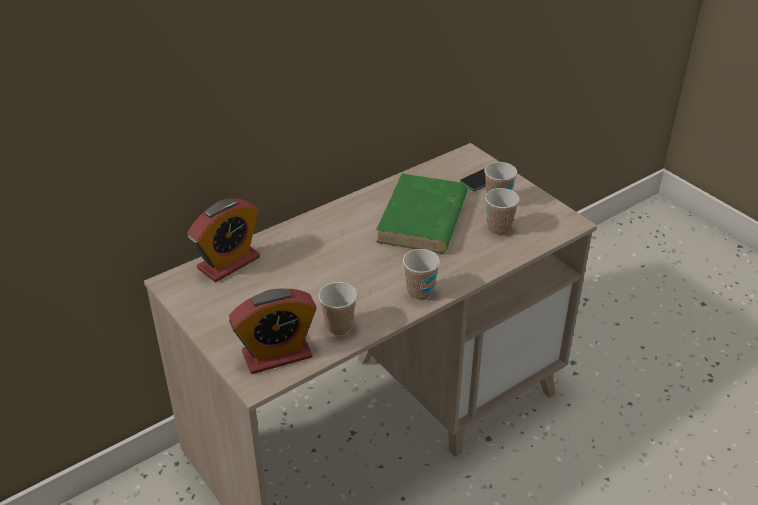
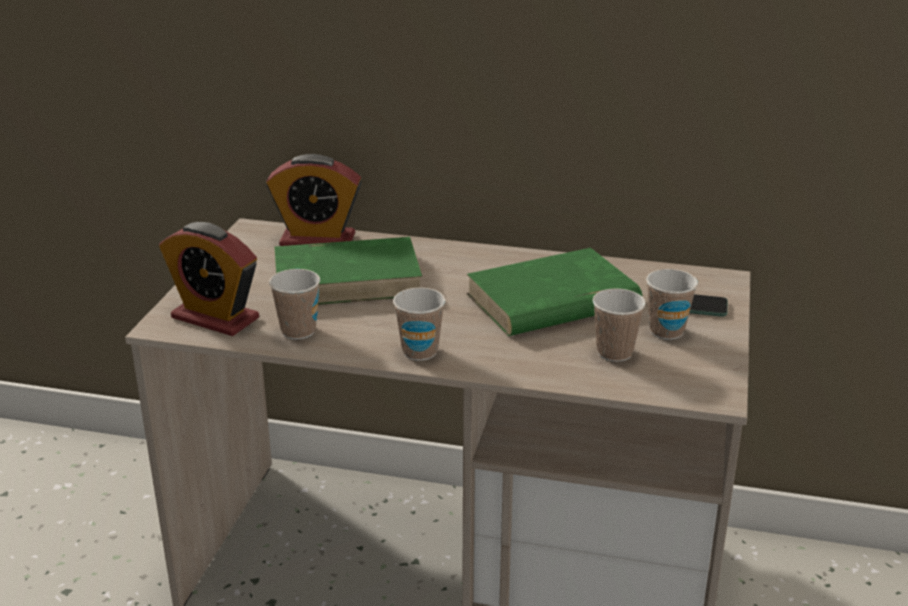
camera: 50 degrees right, 10 degrees down
none -> green book [274,237,422,305]

